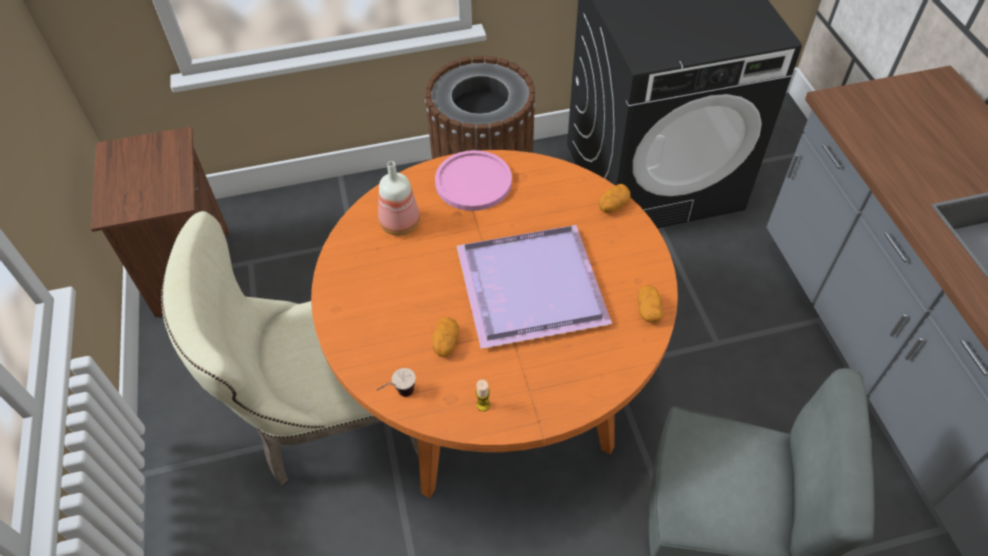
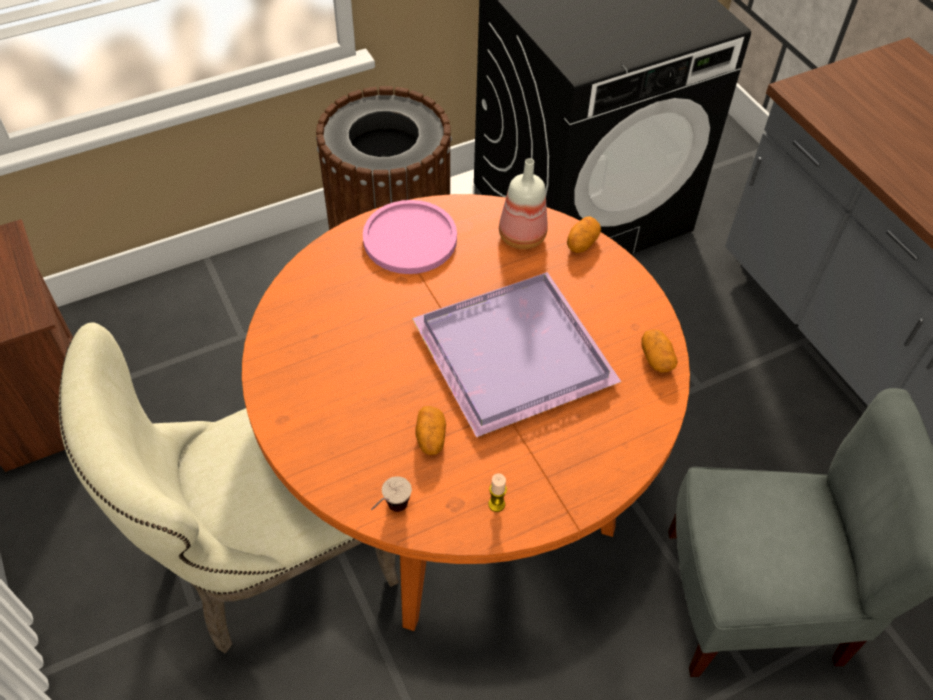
camera: 15 degrees left, 0 degrees up
bottle [378,161,420,236] -> bottle moved to [499,158,547,249]

